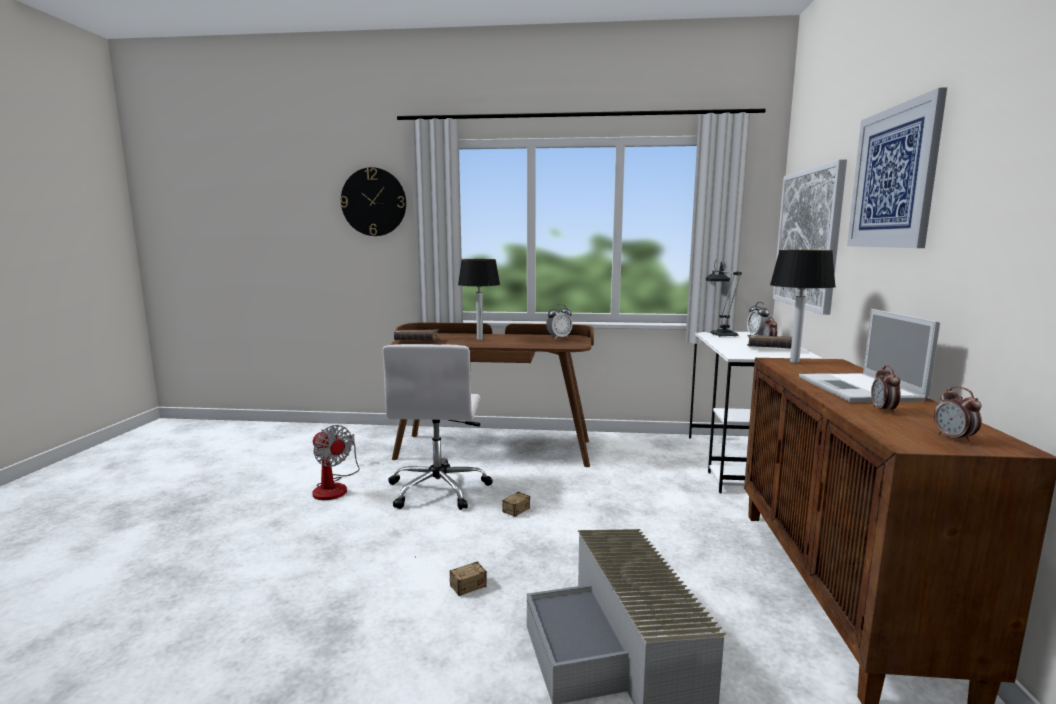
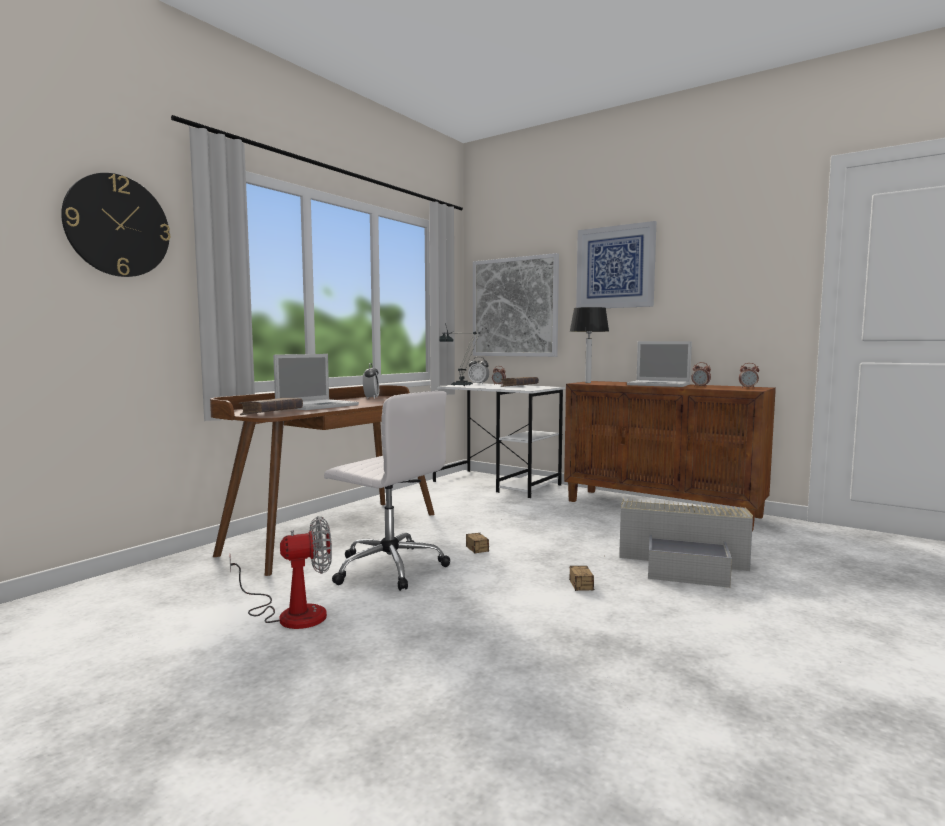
camera: 60 degrees left, 5 degrees down
table lamp [458,259,500,340] -> laptop [273,354,359,410]

